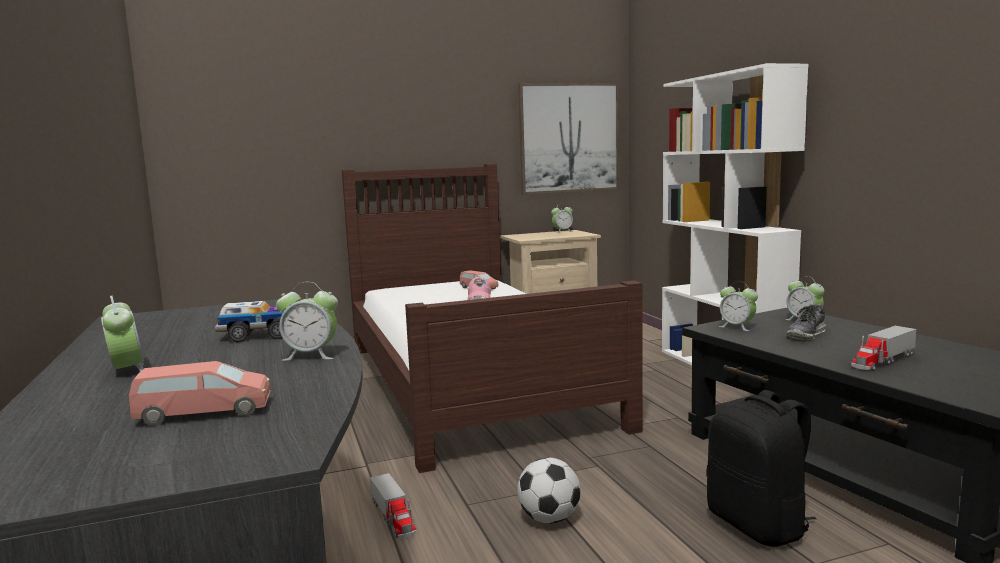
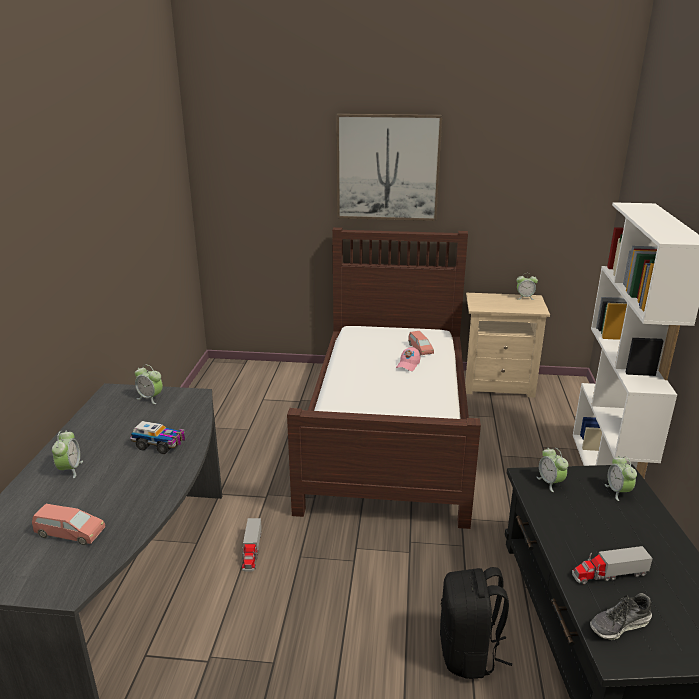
camera: 25 degrees right, 15 degrees up
alarm clock [276,282,338,361] -> alarm clock moved to [135,365,163,404]
football [517,457,581,524] -> none
picture [518,83,619,195] -> picture moved to [336,114,442,221]
shoe [787,304,826,340] -> shoe moved to [590,593,652,640]

